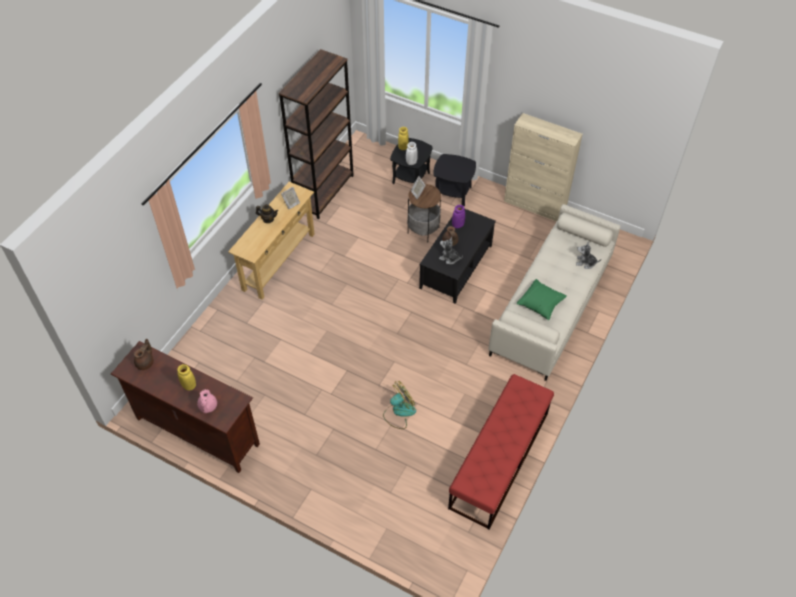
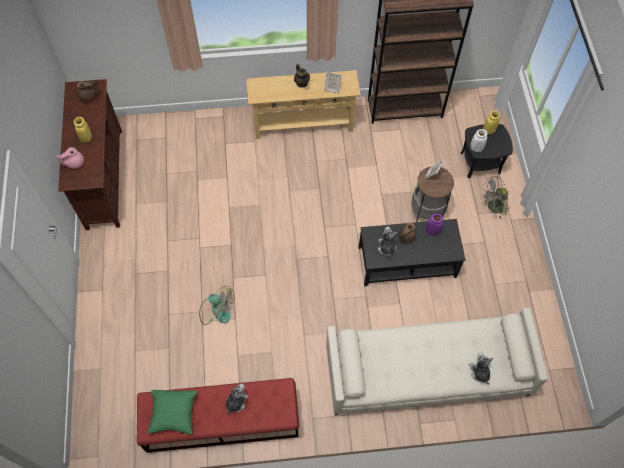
camera: 55 degrees right, 10 degrees up
black side table [433,154,476,206] -> grey fan [482,176,509,218]
beige cabinet [504,113,583,222] -> none
green pillow [517,279,567,320] -> green pillow moved to [147,390,197,435]
none -> plush toy [226,384,248,414]

